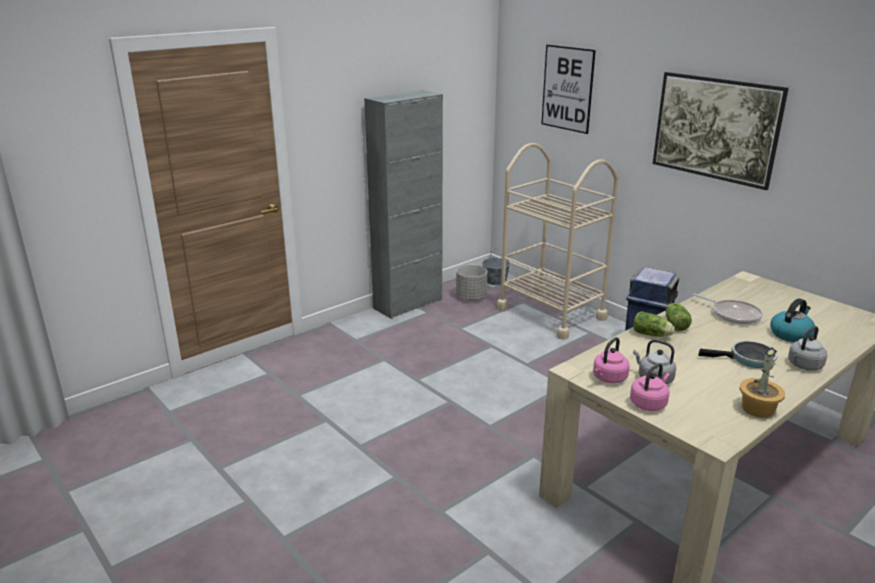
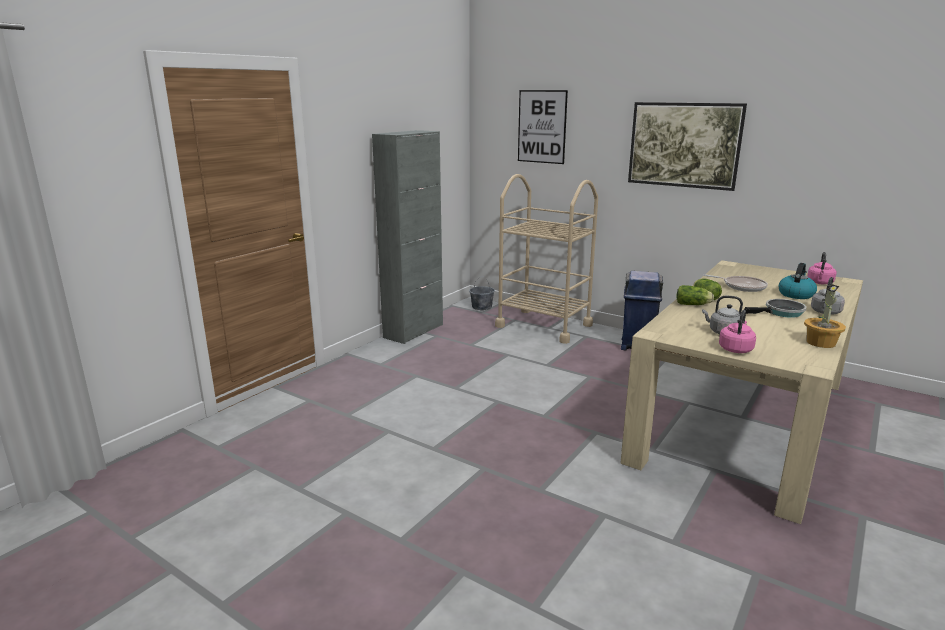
camera: 15 degrees left, 5 degrees down
grey planter [456,265,487,300] -> none
pink kettle [593,337,630,383] -> pink kettle moved to [807,252,837,284]

